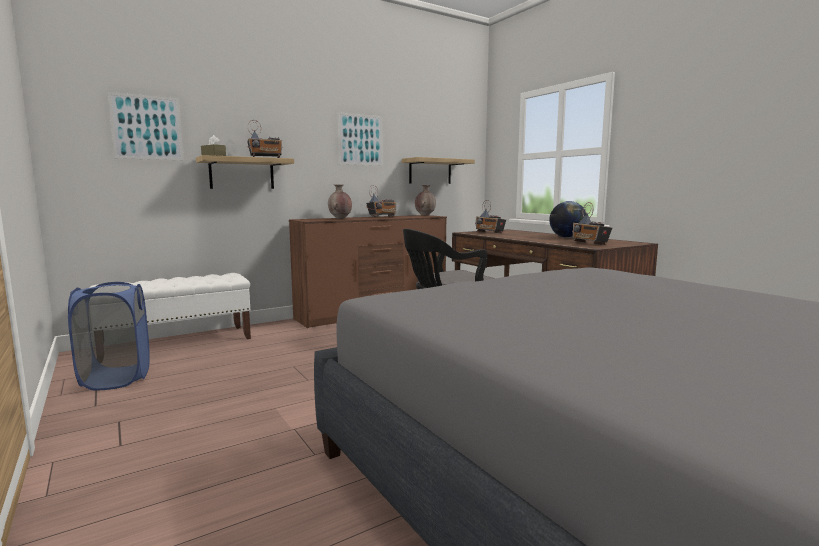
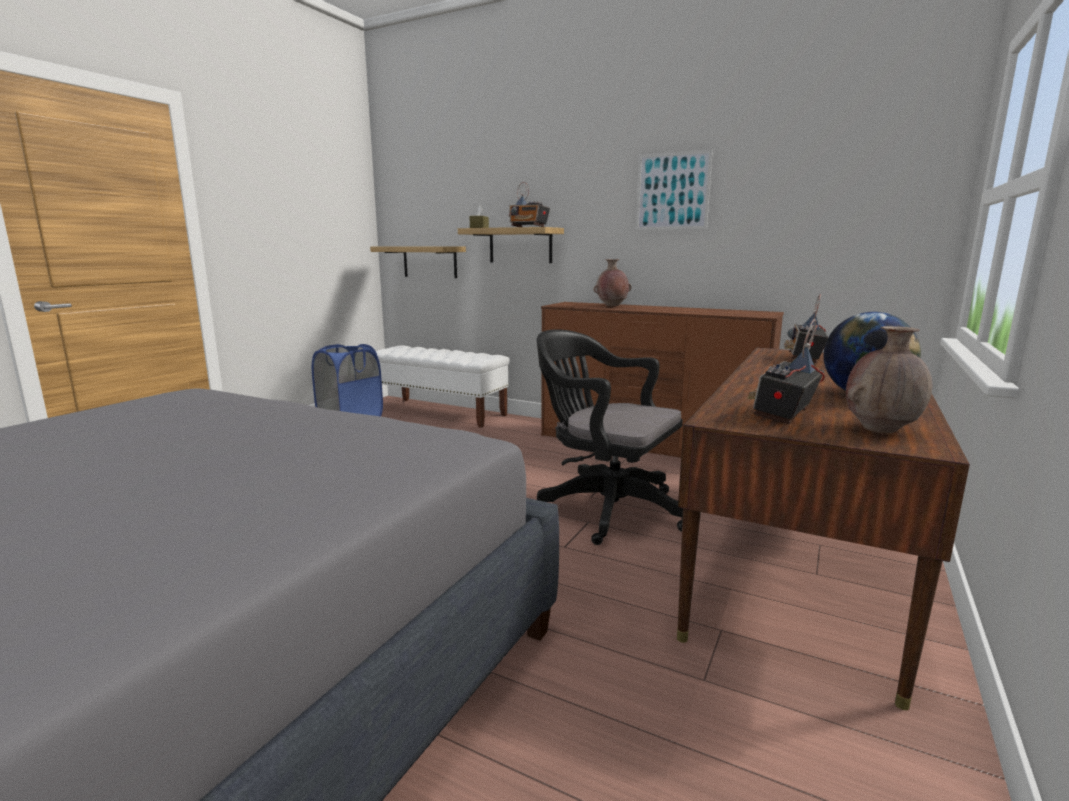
camera: 60 degrees right, 5 degrees up
picture [108,92,184,160] -> none
radio [366,185,396,217] -> none
shelf [402,157,475,184] -> shelf moved to [370,246,466,278]
brown vase [415,185,436,216] -> brown vase moved to [846,326,932,433]

